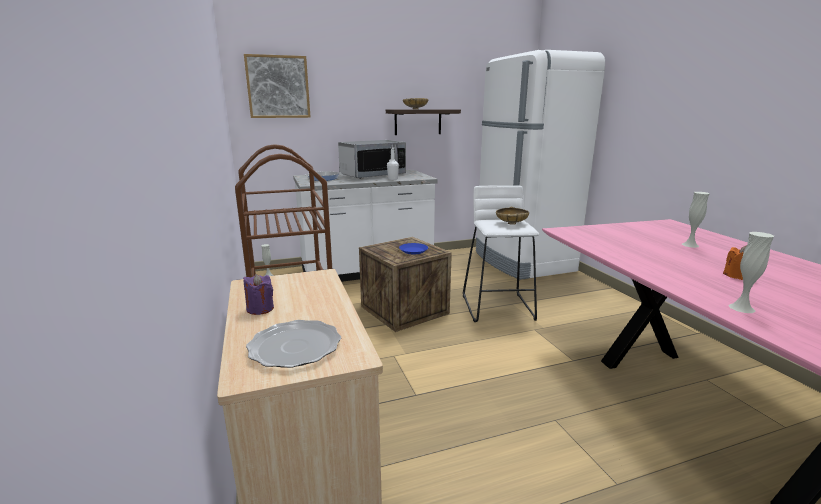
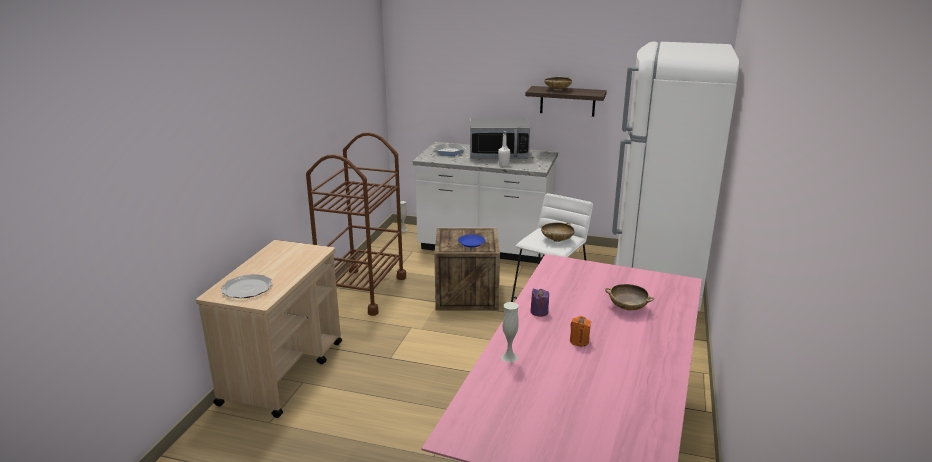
camera: 35 degrees right, 5 degrees up
purple candle [243,274,274,315] -> purple candle moved to [530,289,549,317]
picture [244,54,310,118] -> none
white vase [682,192,710,248] -> beige bowl [605,284,654,310]

